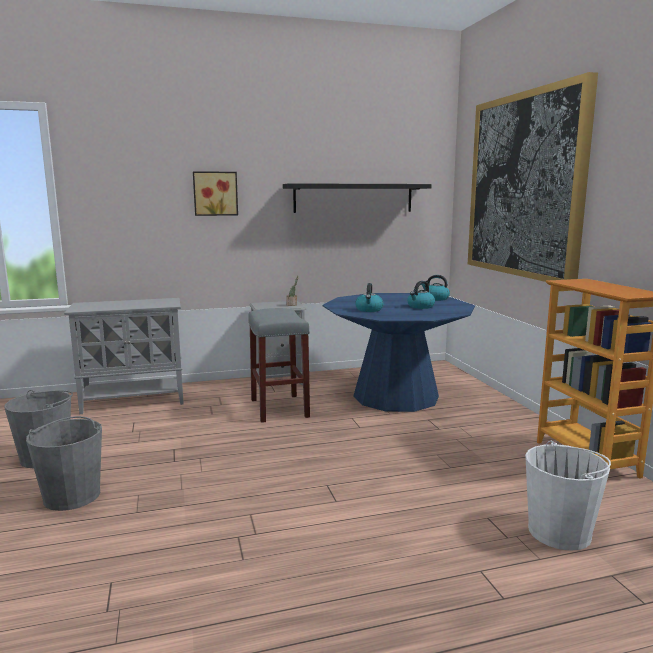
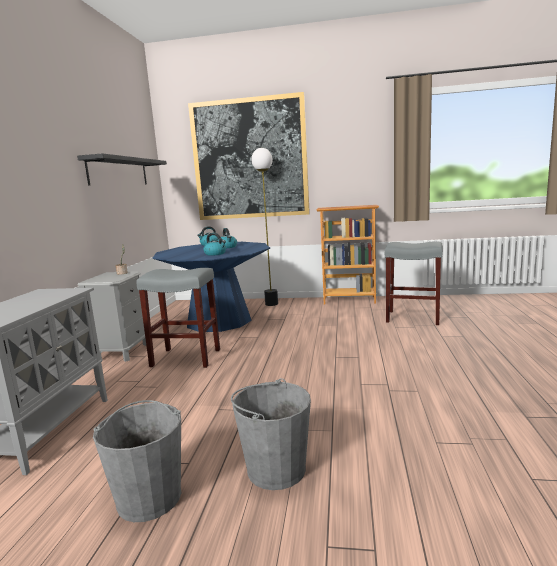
camera: 65 degrees left, 0 degrees up
picture [193,171,238,216] -> none
white bucket [525,441,611,551] -> grey stool [385,241,443,325]
none -> floor lamp [251,148,278,306]

